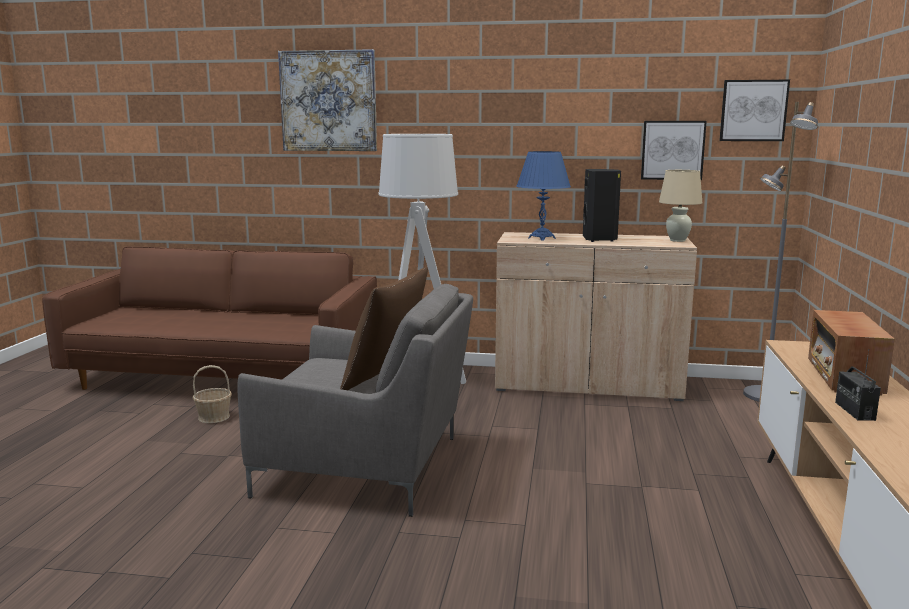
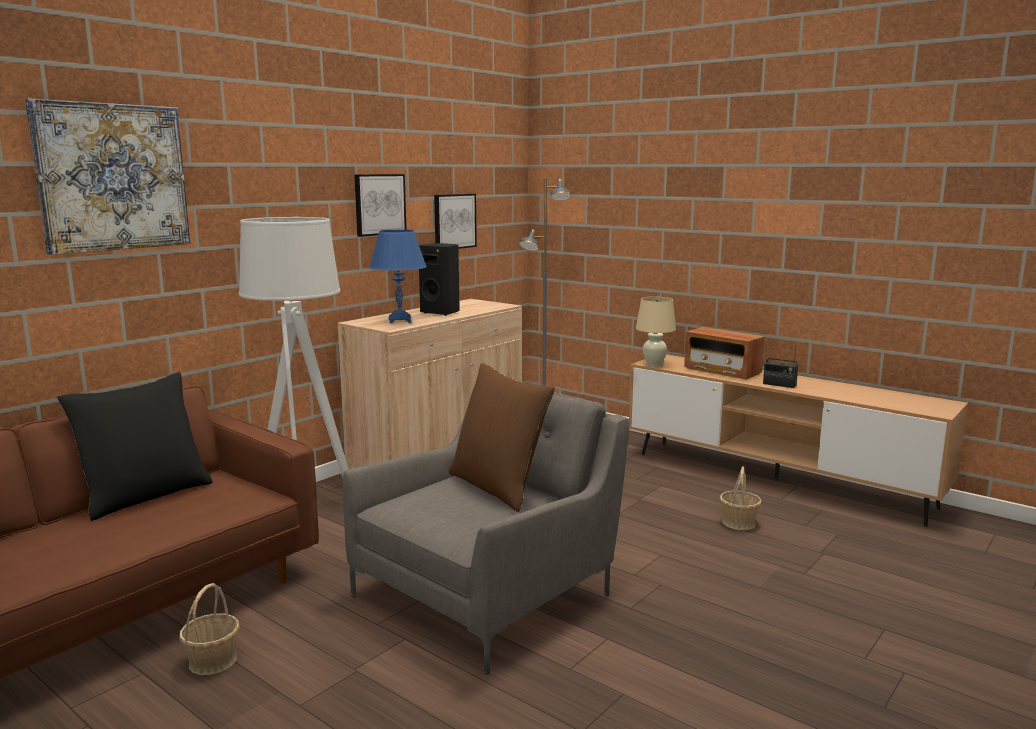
camera: 60 degrees left, 0 degrees up
beige table lamp [659,170,702,242] -> beige table lamp moved to [636,297,676,366]
picture [719,80,790,141] -> picture moved to [354,174,407,237]
none -> black pillow [57,372,213,521]
none -> basket [720,466,762,530]

